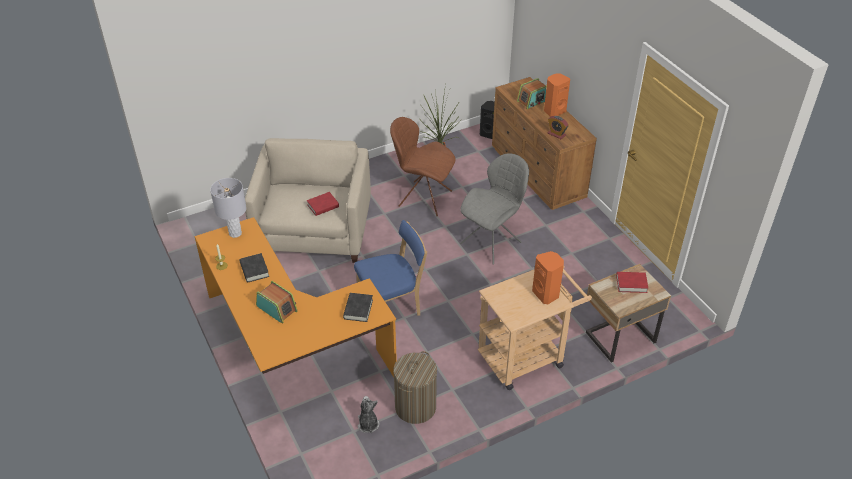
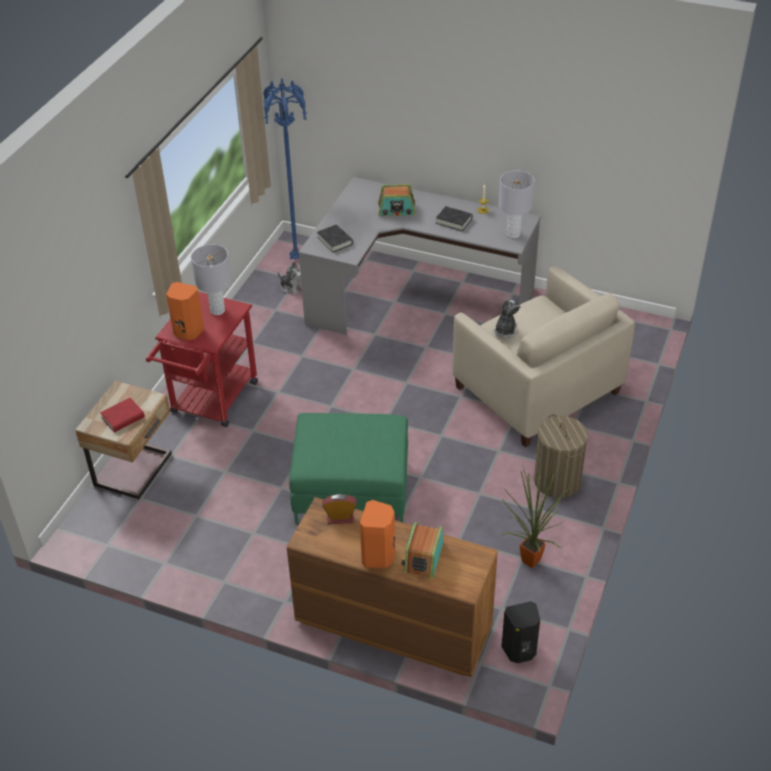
camera: 140 degrees right, 0 degrees up
orange desk [195,217,397,377] -> grey desk [298,177,541,335]
red book [307,192,339,216] -> plush toy [494,299,520,338]
blue chair [354,220,427,316] -> none
brown chair [390,117,456,216] -> none
laundry basket [393,351,437,424] -> laundry basket moved to [534,414,588,498]
grey chair [460,153,529,265] -> green ottoman [289,413,408,523]
beige cart [478,266,592,390] -> red cart [146,292,258,427]
none -> grey table lamp [191,244,232,315]
none -> blue floor lamp [263,78,307,259]

